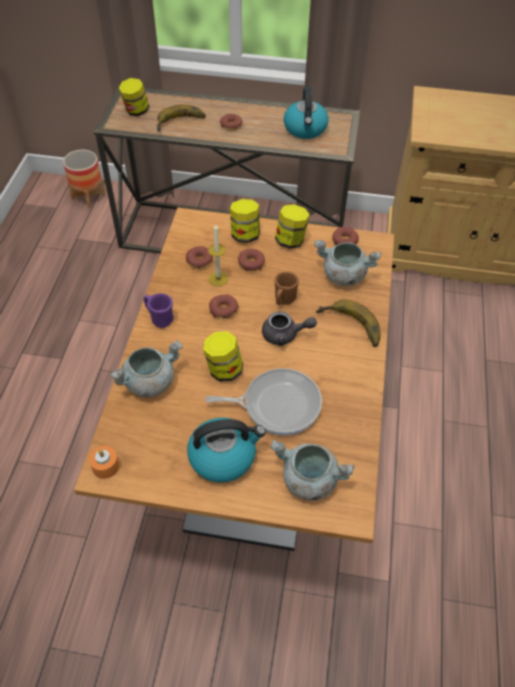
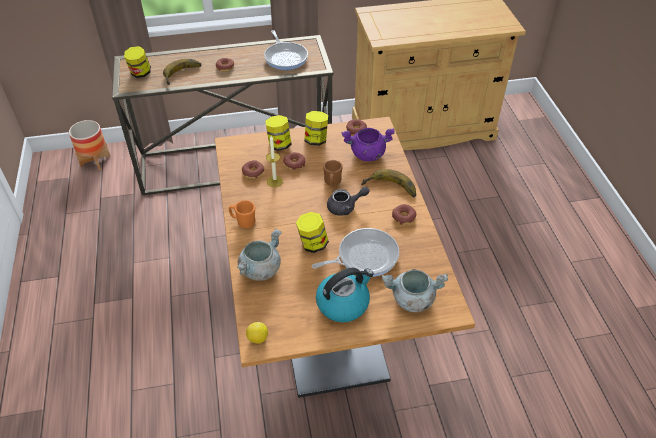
camera: 20 degrees left, 5 degrees down
orange candle [89,446,120,479] -> lemon [246,322,268,344]
purple mug [143,293,174,328] -> orange mug [229,200,256,229]
donut [209,294,239,319] -> donut moved to [392,204,416,225]
kettle [283,87,329,139] -> frying pan [264,30,308,70]
grey cooking pot [314,240,381,286] -> purple cooking pot [341,128,395,161]

